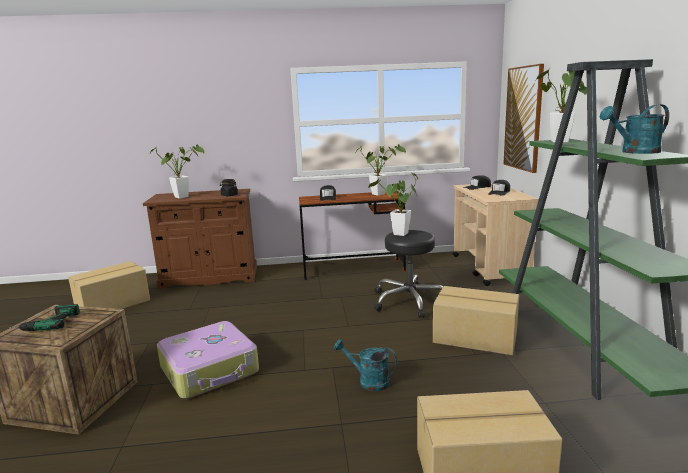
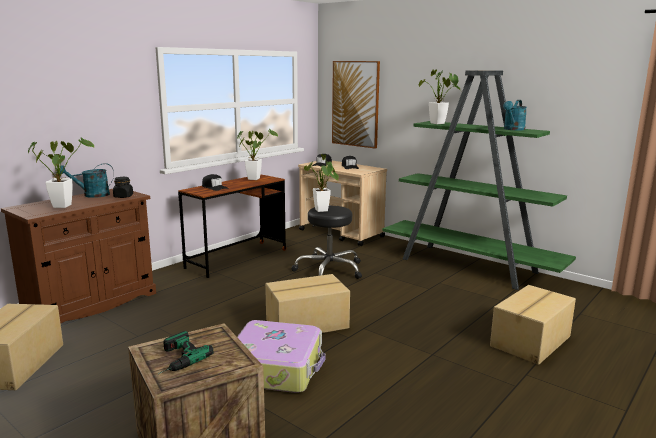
camera: 45 degrees left, 0 degrees up
turquoise watering can [334,339,397,391] -> turquoise watering can moved to [59,163,114,198]
cardboard box [433,286,519,355] -> cardboard box moved to [265,274,350,333]

